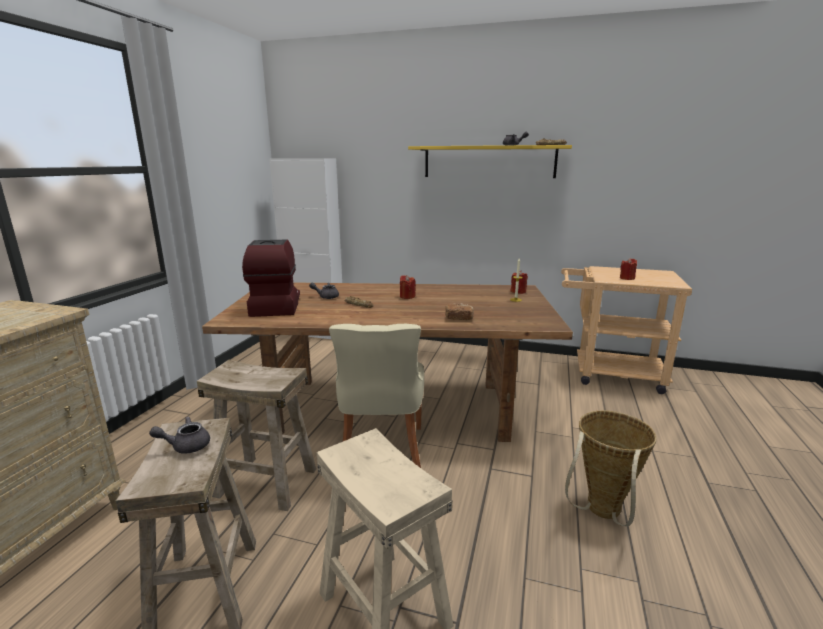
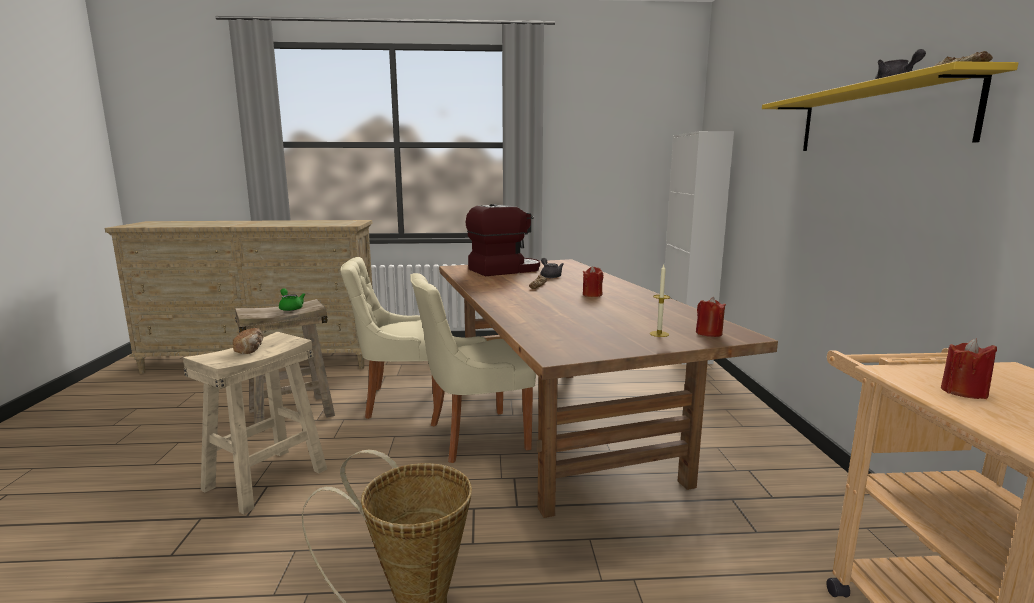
camera: 70 degrees right, 5 degrees down
grey teapot [149,417,210,454] -> green teapot [279,288,305,311]
beige stool [197,360,316,511] -> beige chair [340,257,436,419]
bread [445,303,474,320] -> bread moved to [233,328,263,354]

